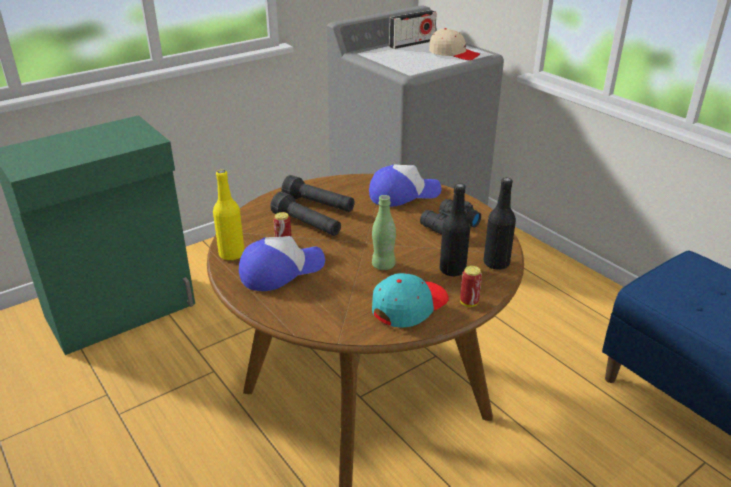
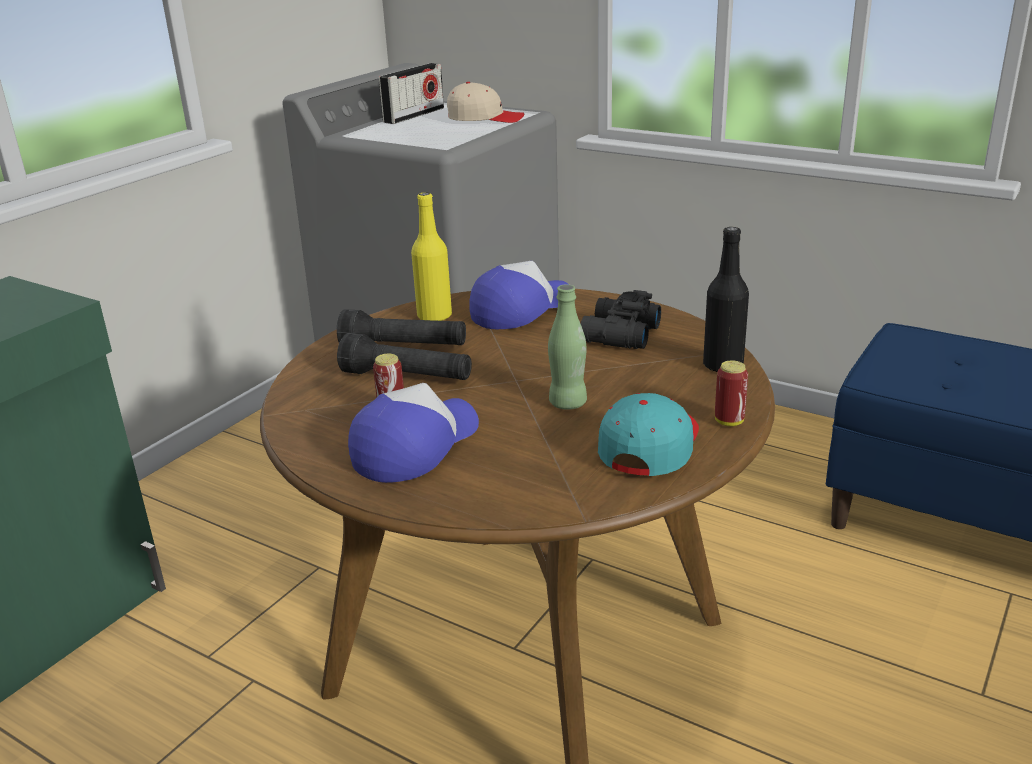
camera: 20 degrees left, 5 degrees down
yellow bottle [213,170,244,261] -> yellow bottle moved to [411,192,452,321]
black bottle [440,183,470,277] -> none

